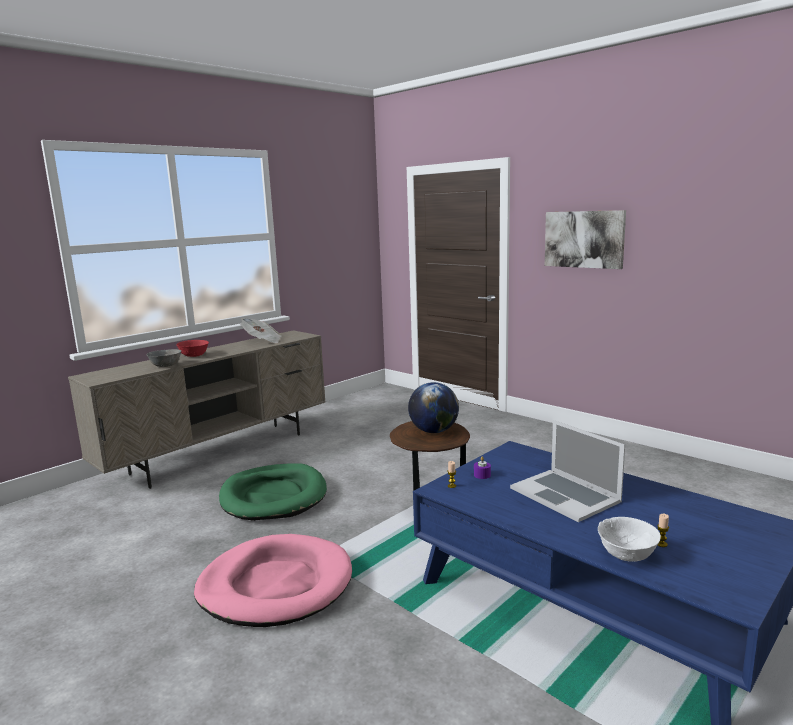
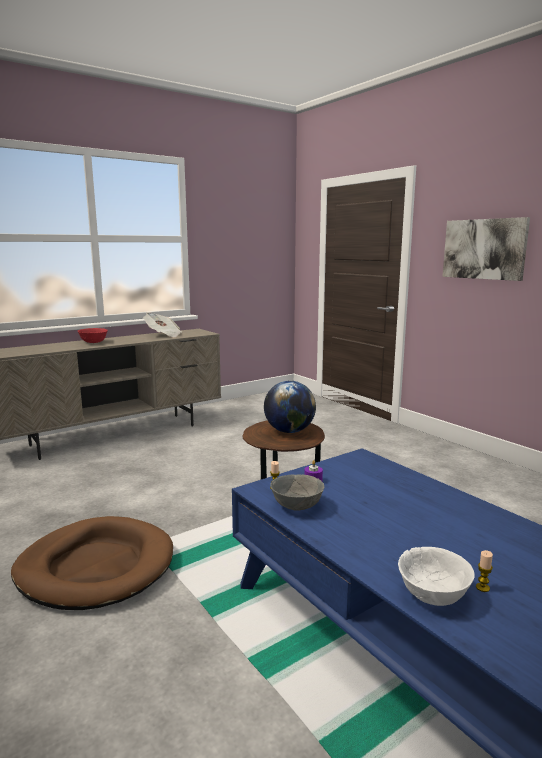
camera: 10 degrees right, 0 degrees up
grey bowl [147,349,181,367] -> grey bowl moved to [270,474,324,511]
pink dog bed [194,534,352,627] -> brown dog bed [11,516,173,610]
green dog bed [219,463,327,521] -> none
laptop [510,420,625,522] -> none

